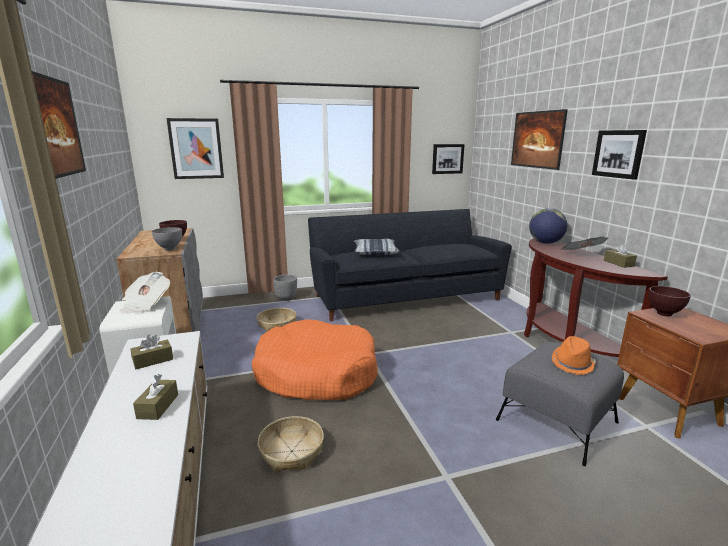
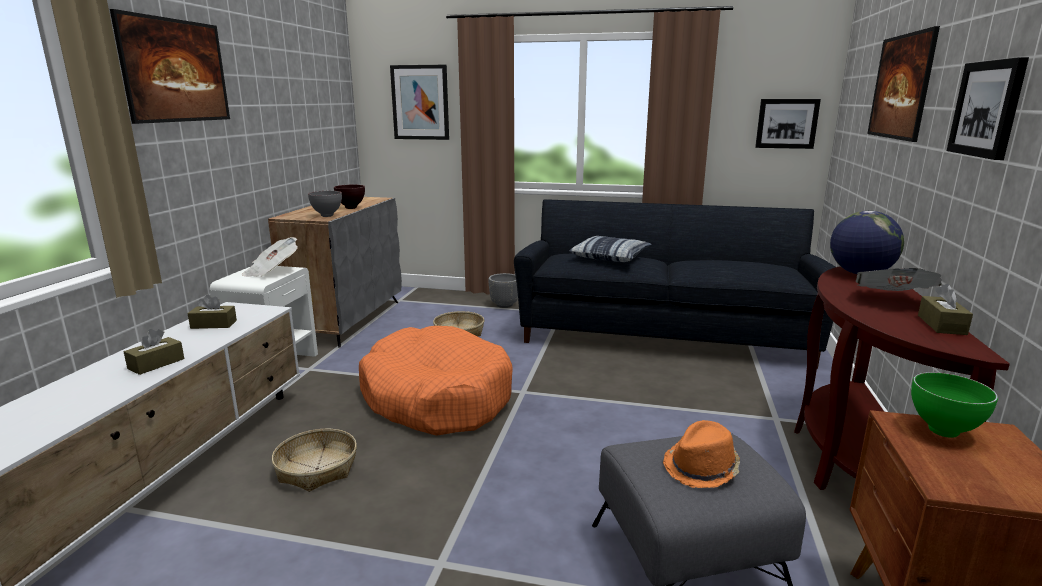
camera: 30 degrees right, 0 degrees up
brown bowl [649,286,691,316] -> green bowl [911,372,998,437]

